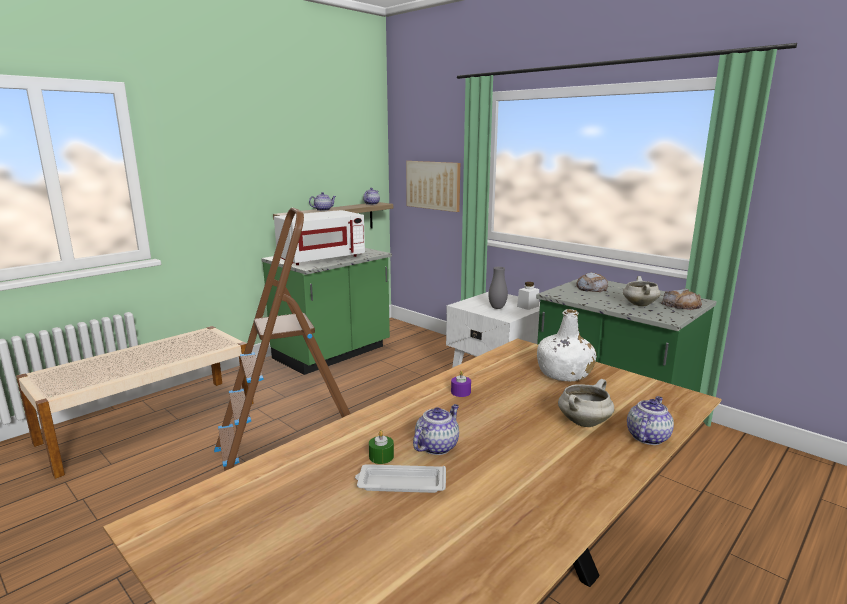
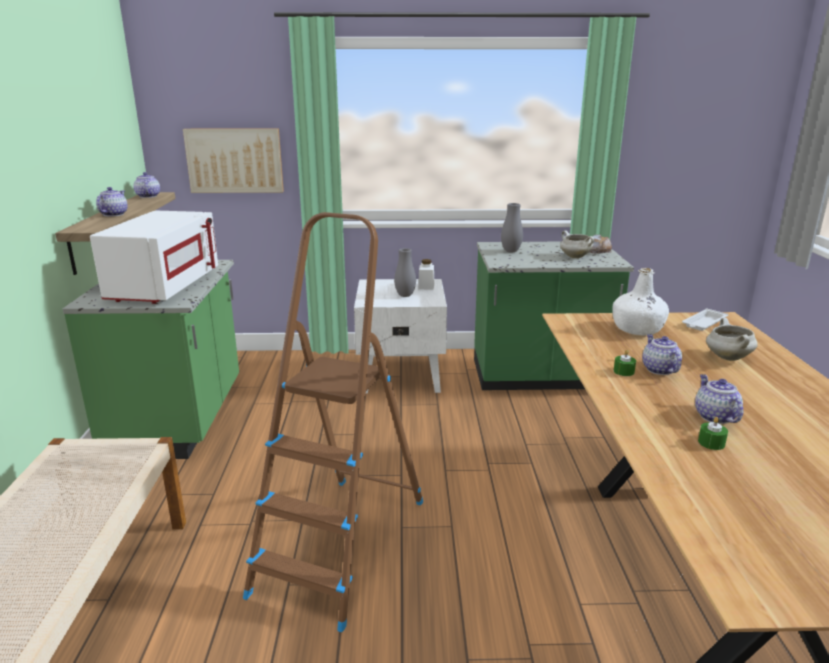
camera: 45 degrees left, 5 degrees up
white tray [355,464,446,493] -> white tray moved to [682,308,728,331]
purple candle [451,370,471,397] -> green candle [614,350,636,376]
bread [576,272,608,292] -> grey vase [501,203,523,253]
teapot [627,396,674,445] -> teapot moved to [642,334,682,375]

